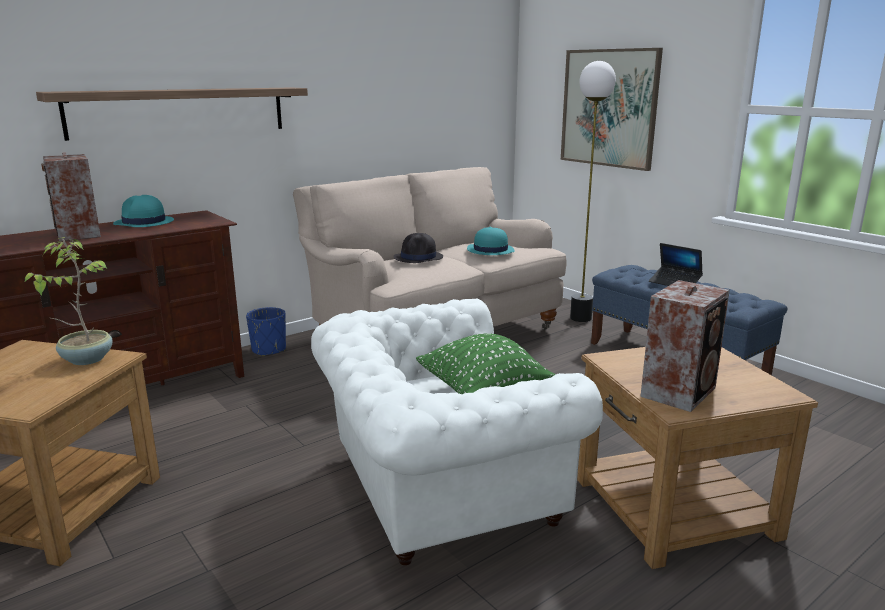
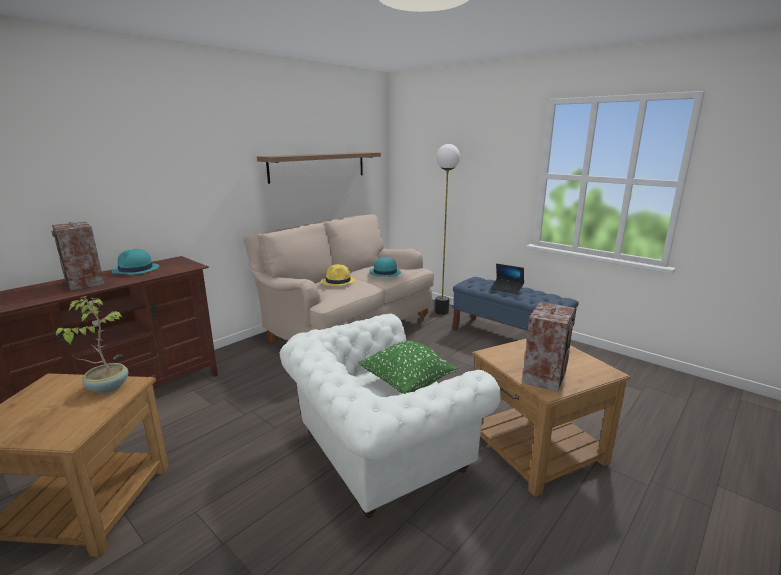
camera: 10 degrees left, 0 degrees up
shelf [36,87,308,141] -> shelf moved to [257,152,381,184]
blue planter [246,307,286,357] -> none
black hat [393,233,443,263] -> yellow hat [321,264,355,286]
picture [561,48,663,171] -> none

